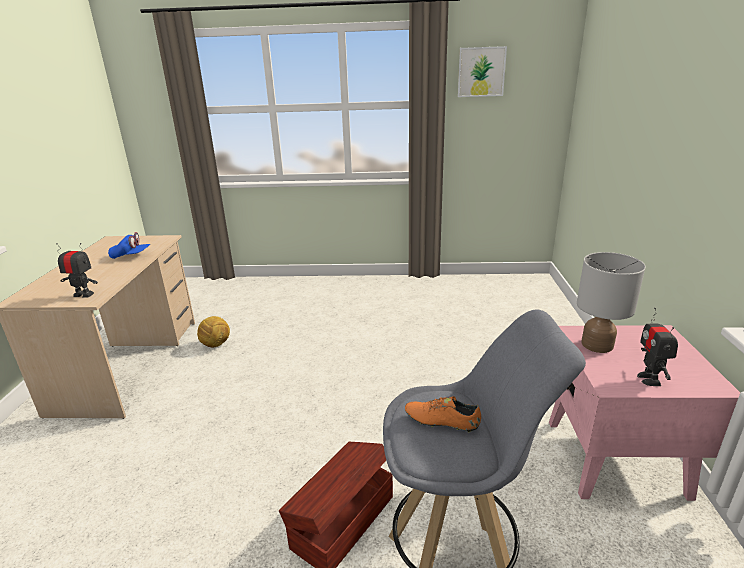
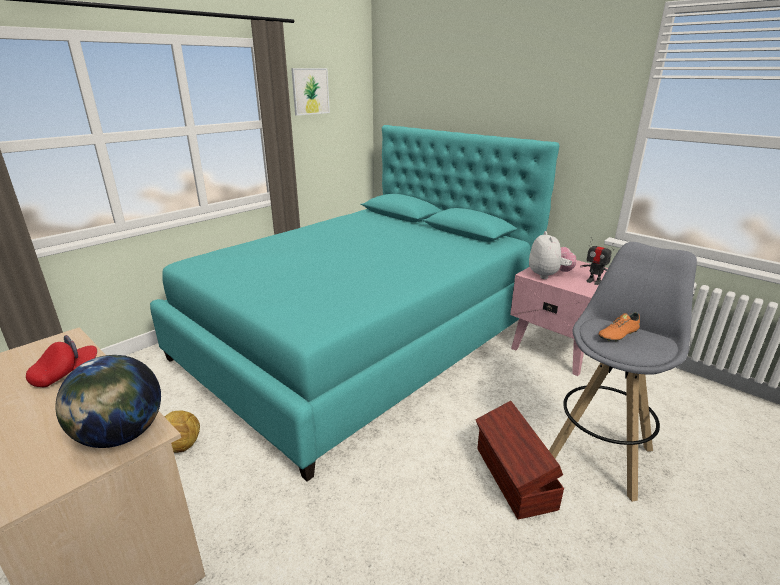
camera: 50 degrees left, 0 degrees up
toy robot [57,243,98,298] -> globe [55,355,161,448]
blue cap [108,232,150,259] -> red cap [26,335,97,387]
grey table lamp [577,252,646,353] -> plush toy [529,231,576,279]
none -> turquoise bed [150,125,559,482]

